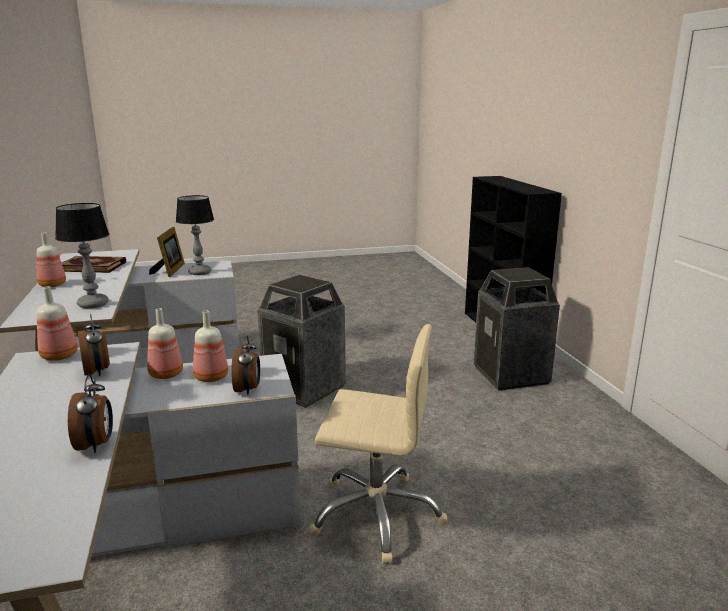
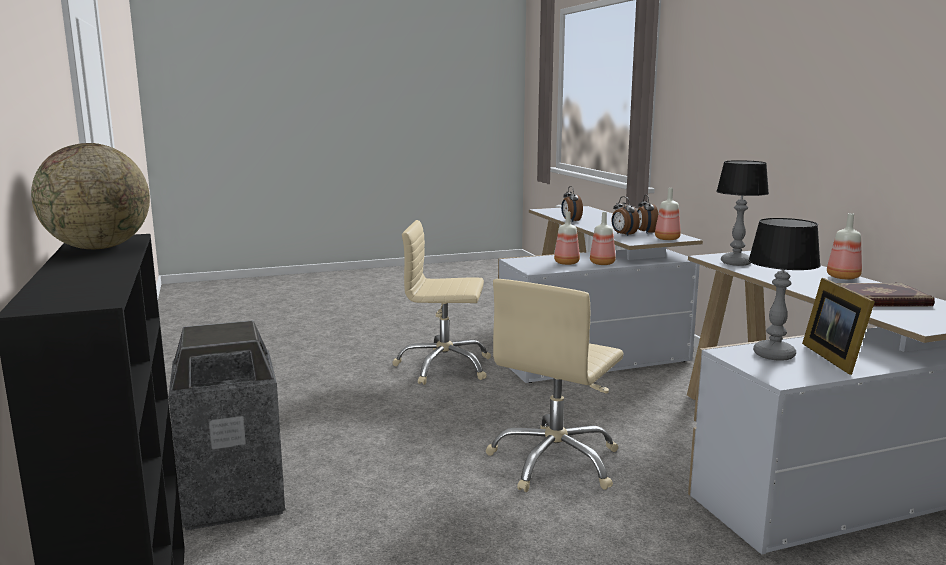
camera: 175 degrees right, 5 degrees down
alarm clock [231,336,260,395] -> alarm clock moved to [637,195,658,234]
trash can [257,275,346,408] -> beige office chair [486,279,624,492]
none -> globe [31,143,150,249]

